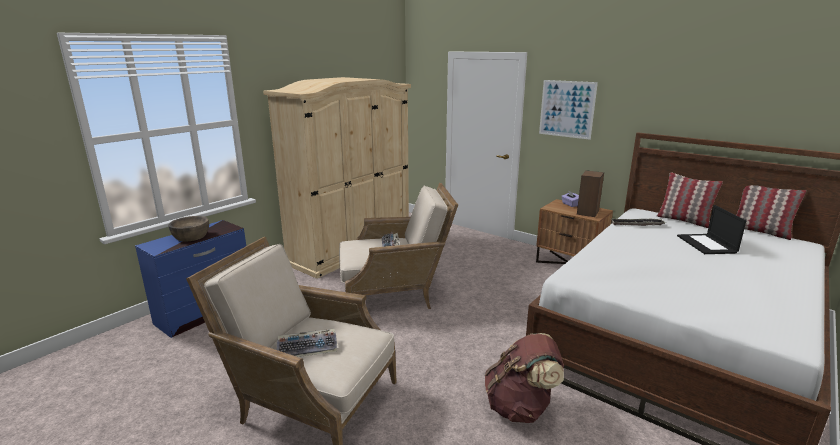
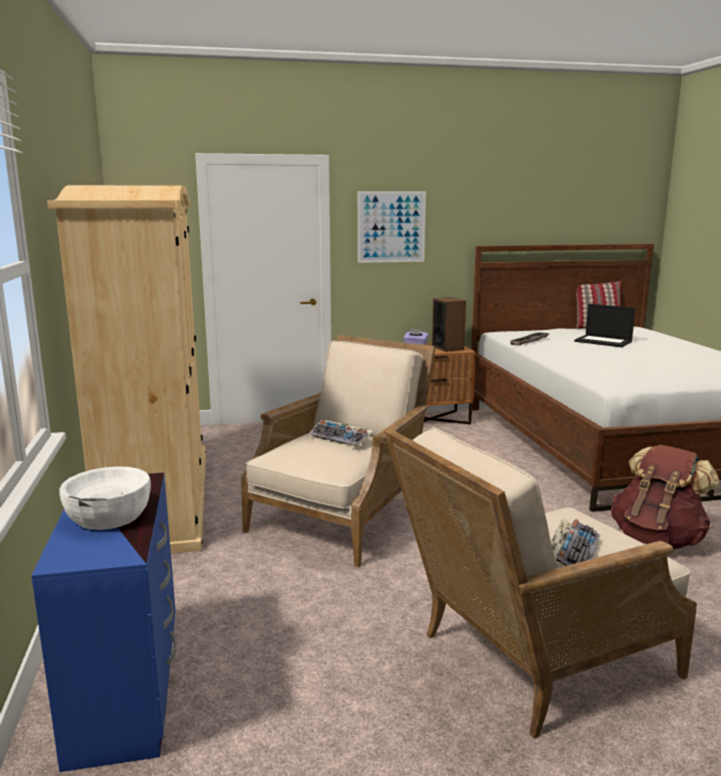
camera: 50 degrees left, 5 degrees down
brown bowl [168,216,209,242] -> white bowl [59,466,151,530]
pillow [657,172,723,228] -> none

